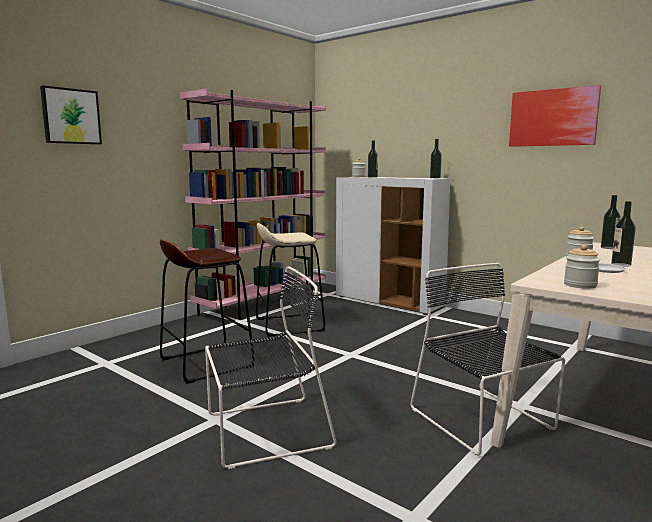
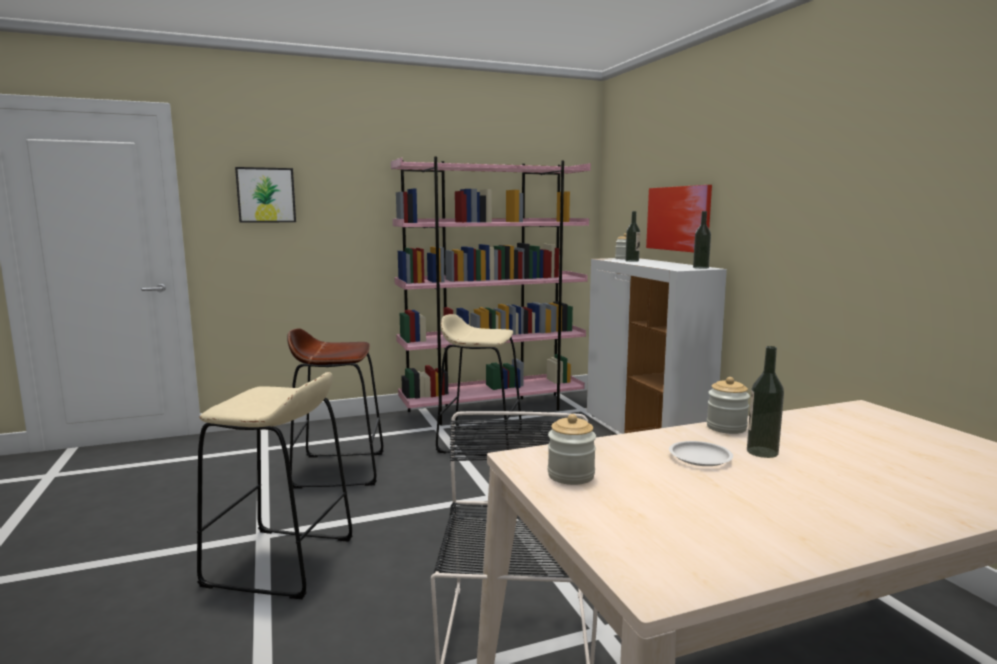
camera: 30 degrees right, 0 degrees up
black chair [205,266,336,469] -> beige stool [197,372,352,599]
picture [509,85,601,147] -> picture moved to [646,185,712,252]
bottle [601,195,621,249] -> none

